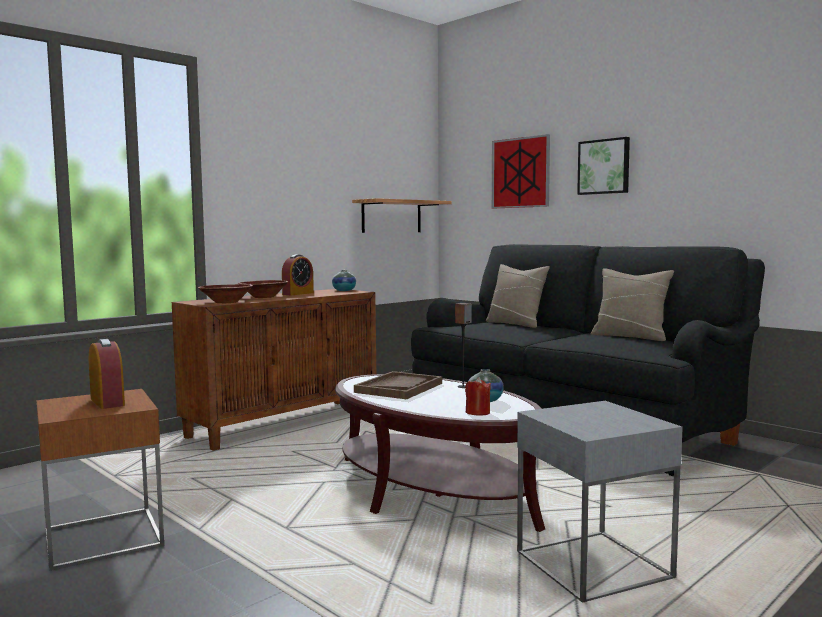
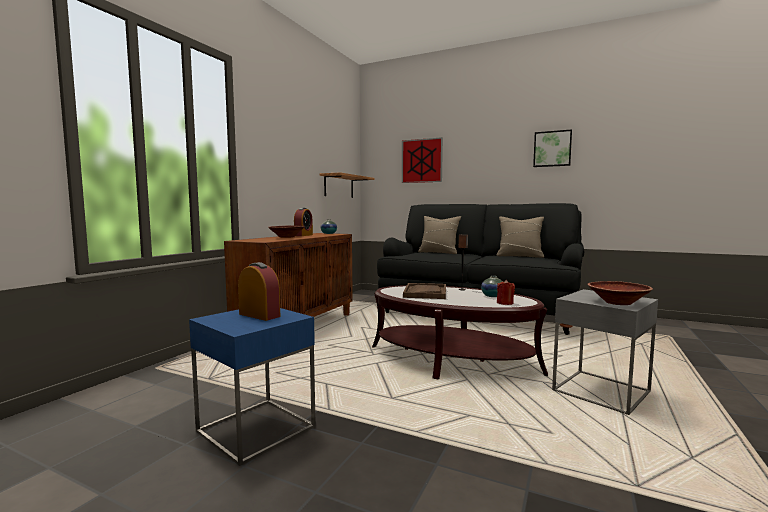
camera: 20 degrees left, 0 degrees up
brown side table [36,389,164,571] -> blue side table [189,308,316,466]
brown bowl [198,284,253,303] -> brown bowl moved to [587,281,653,305]
picture [577,137,630,195] -> picture moved to [533,129,572,167]

